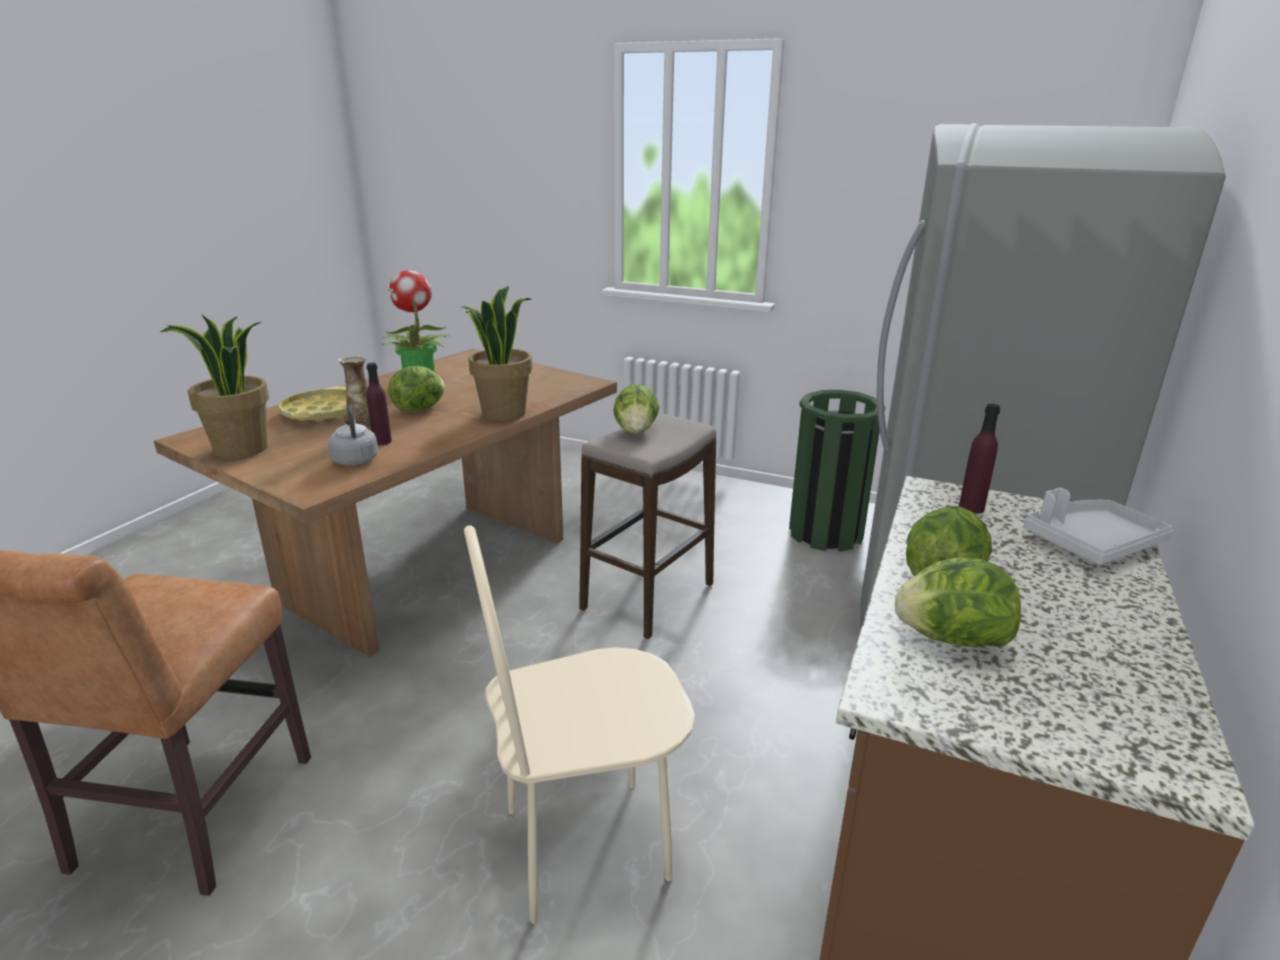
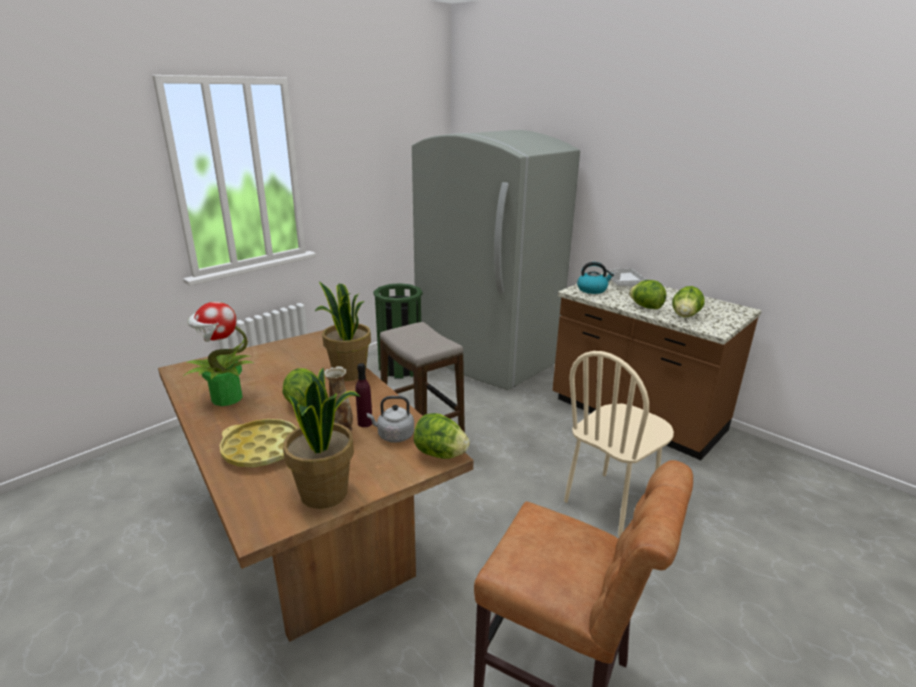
camera: 70 degrees left, 0 degrees up
beige chair [464,525,695,923] -> beige chair turned 45 degrees clockwise [564,351,674,537]
lettuce [613,384,659,434] -> lettuce moved to [414,413,470,459]
purple bottle [959,404,1000,514] -> kettle [577,262,614,294]

